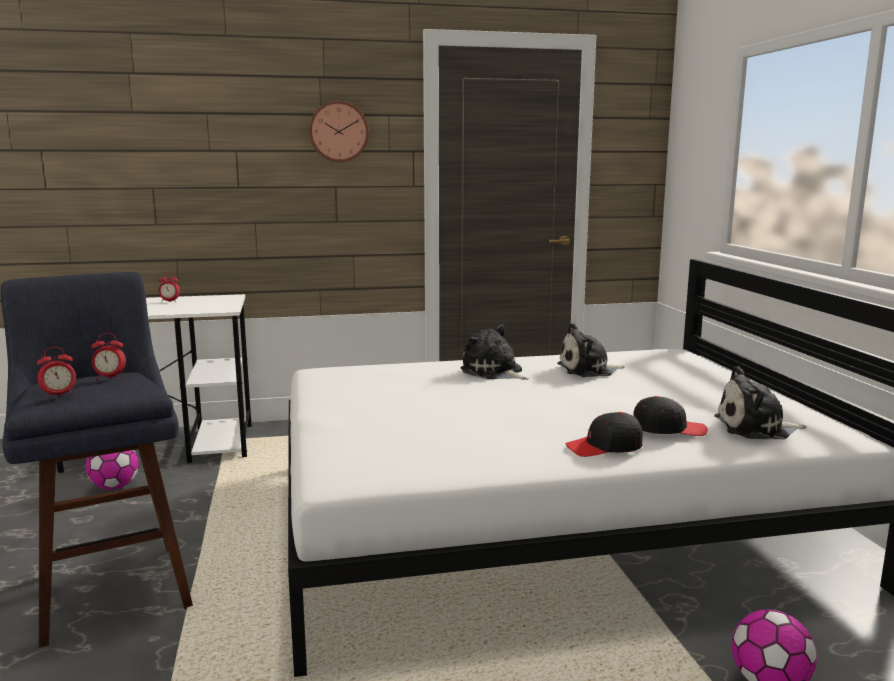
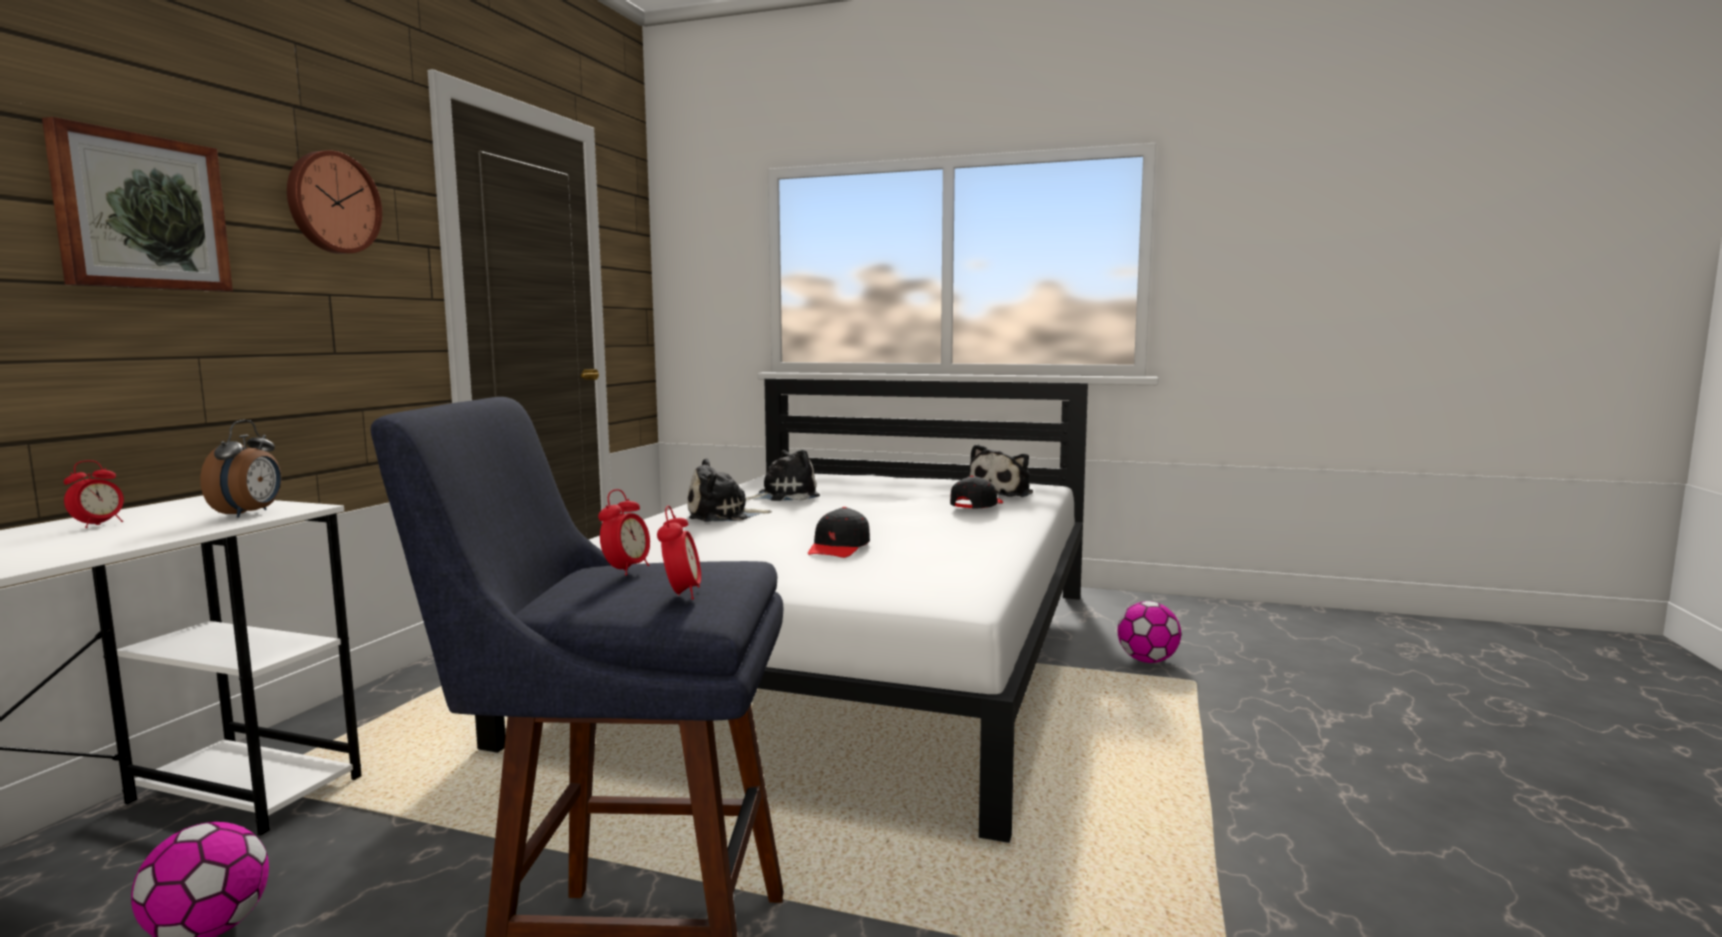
camera: 60 degrees left, 5 degrees down
plush toy [557,323,625,377] -> plush toy turned 135 degrees counterclockwise [746,450,820,501]
black cap [566,412,643,457] -> black cap moved to [808,507,870,558]
none -> picture [42,117,233,291]
none -> alarm clock [200,420,281,518]

